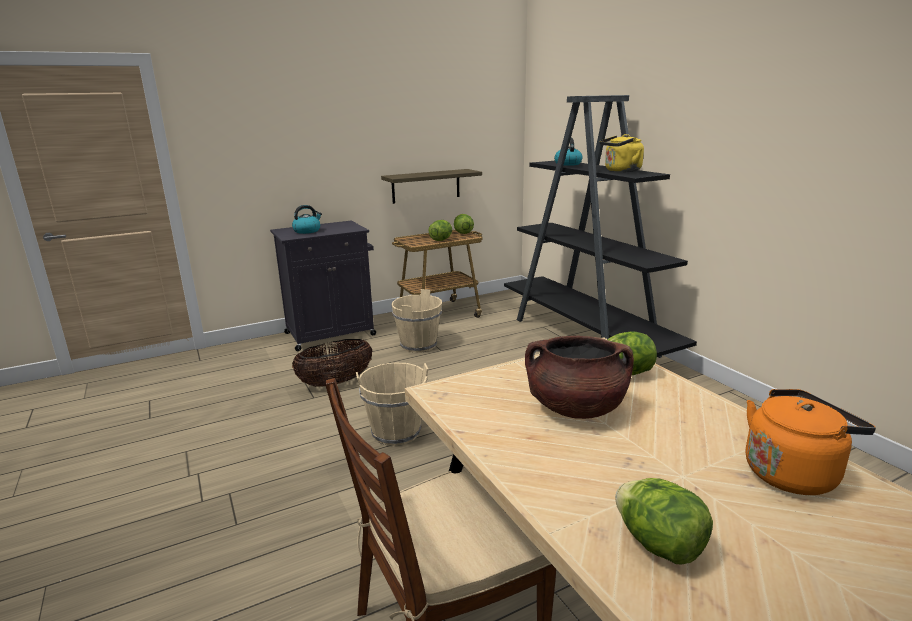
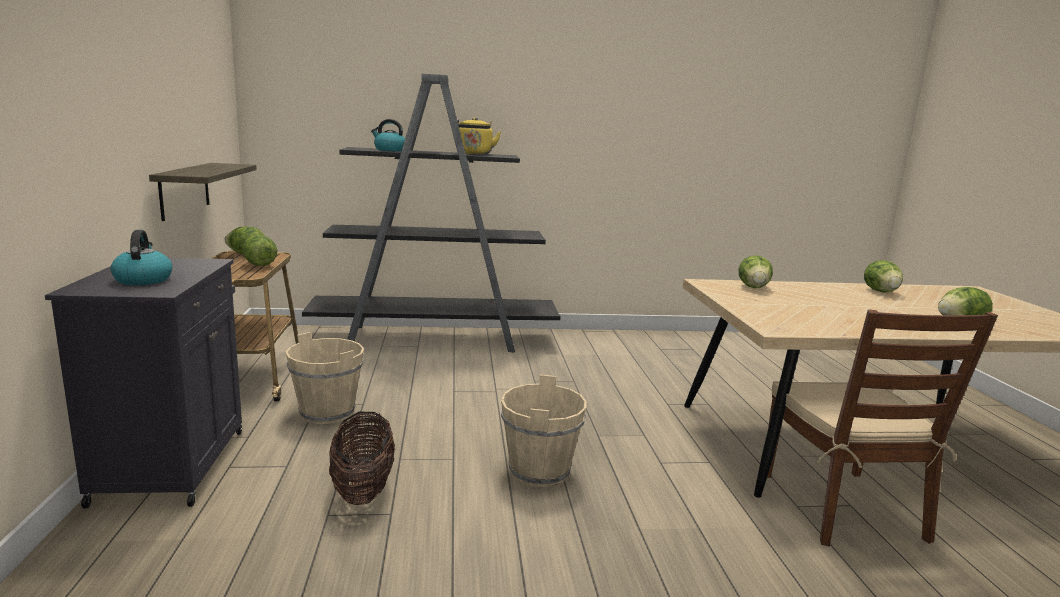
camera: 70 degrees left, 5 degrees down
brown cooking pot [525,336,634,419] -> none
orange kettle [746,389,876,495] -> lettuce [864,260,903,293]

